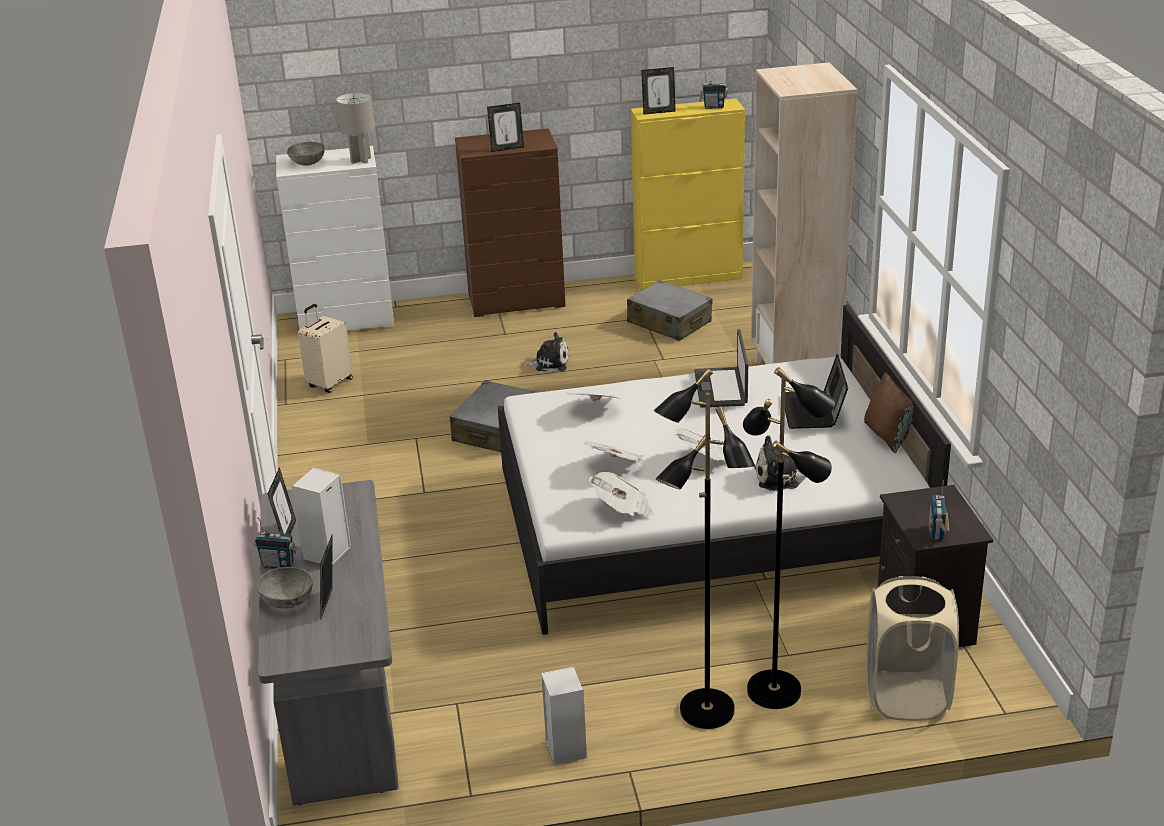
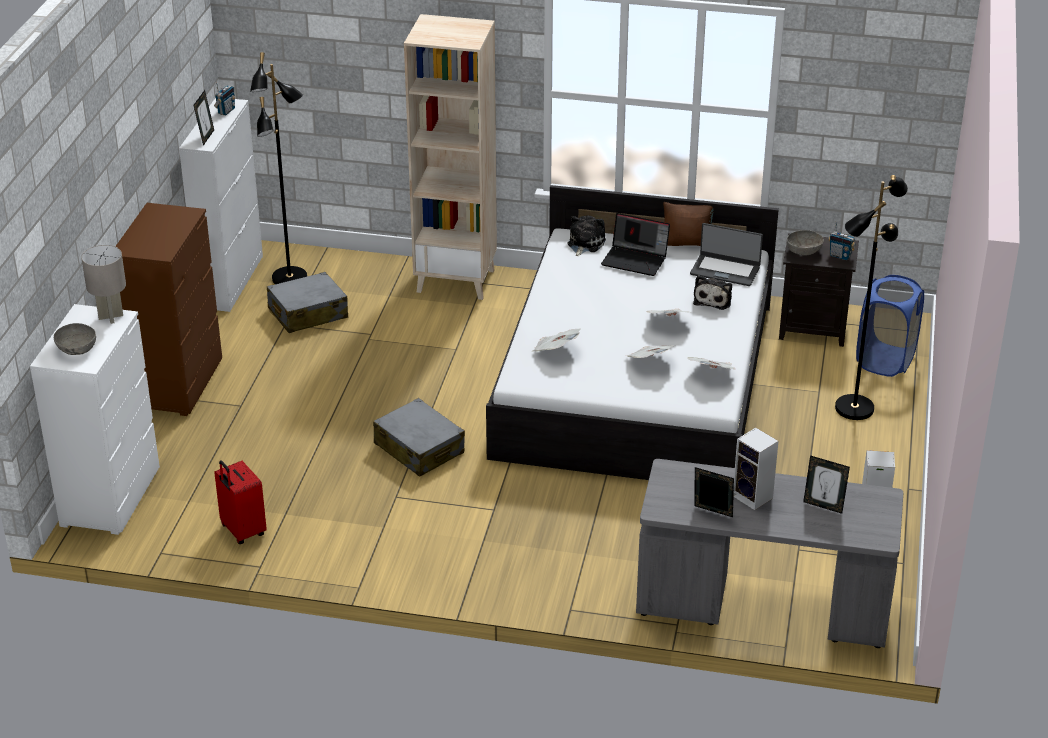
camera: 70 degrees left, 5 degrees up
radio [254,517,297,569] -> none
grey bowl [257,567,313,609] -> grey bowl moved to [787,230,824,256]
beige suitcase [298,304,353,393] -> red suitcase [214,460,267,544]
picture frame [487,103,524,152] -> none
plush toy [522,332,569,372] -> plush toy moved to [567,215,606,256]
yellow cabinet [631,99,745,291] -> white cabinet [179,98,263,312]
black floor lamp [654,368,755,729] -> black floor lamp moved to [250,52,307,284]
laptop [694,329,748,408] -> laptop moved to [690,223,763,286]
beige laundry basket [866,576,959,721] -> blue laundry basket [856,275,924,377]

